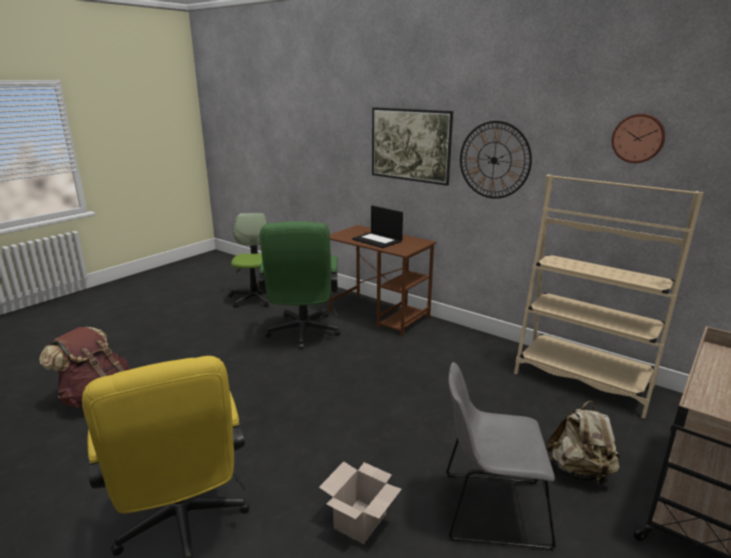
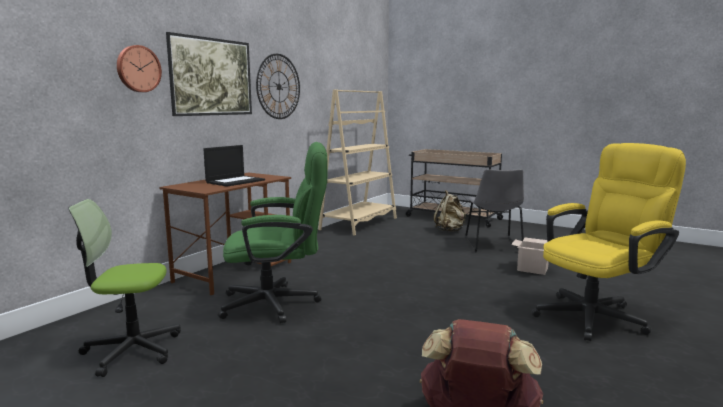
camera: 95 degrees left, 10 degrees down
wall clock [612,114,666,163] -> wall clock moved to [117,45,162,92]

